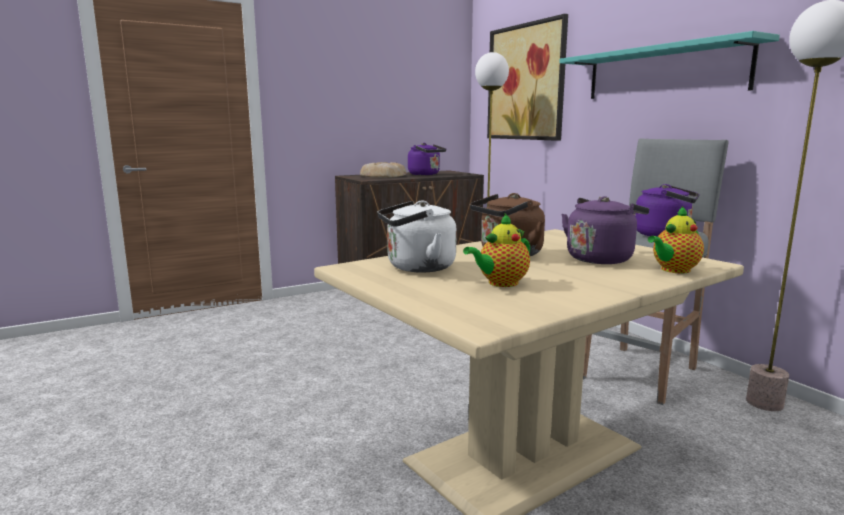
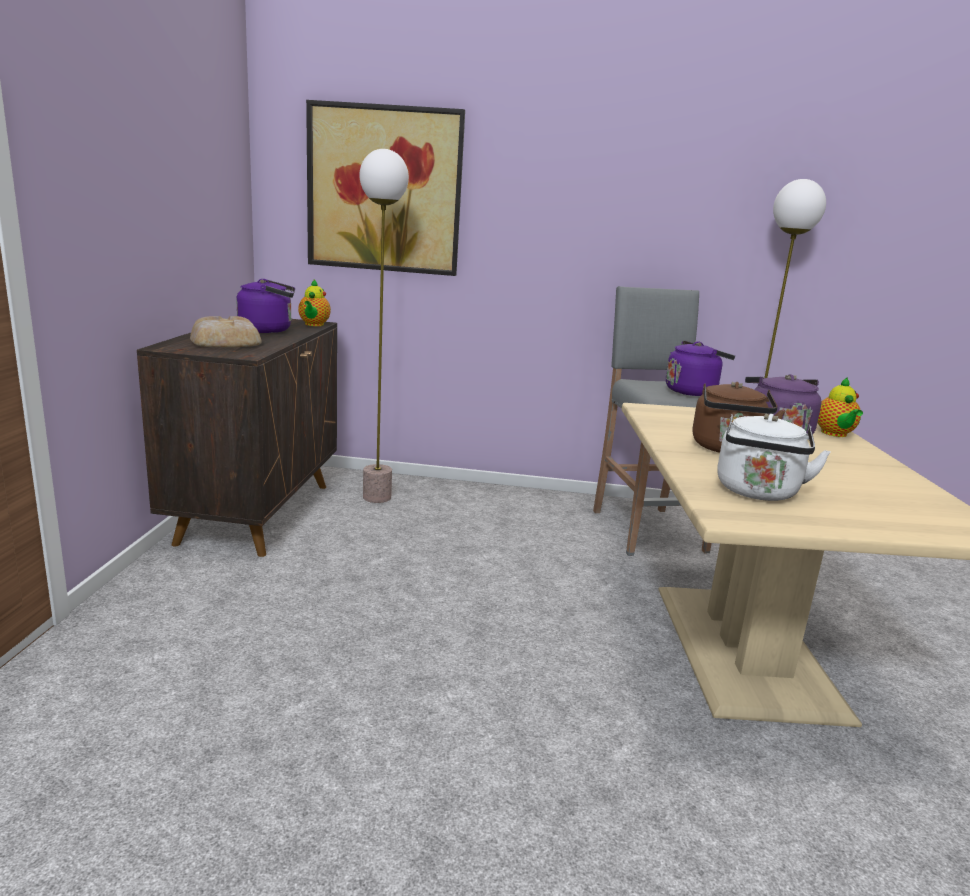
camera: 55 degrees left, 5 degrees up
teapot [463,214,530,287] -> teapot moved to [298,279,331,326]
turquoise shelf [559,31,780,99] -> none

